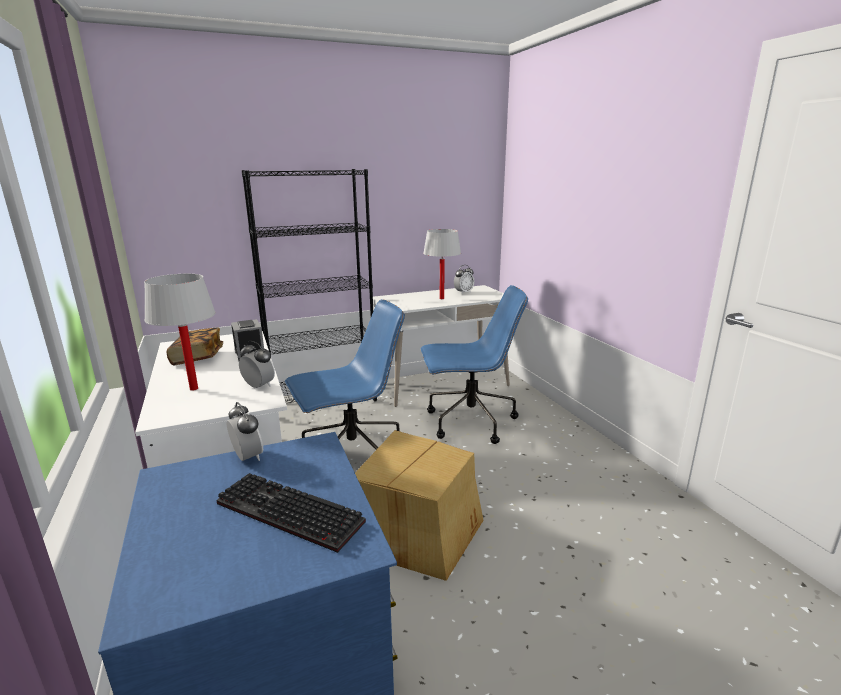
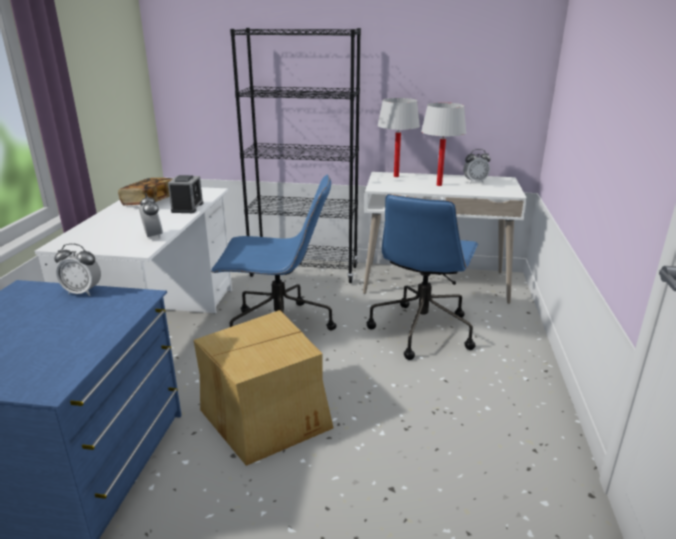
camera: 30 degrees right, 5 degrees up
white table lamp [144,274,216,391] -> white table lamp moved to [378,98,420,177]
keyboard [216,473,366,553] -> none
alarm clock [227,402,263,461] -> alarm clock turned 105 degrees clockwise [54,243,101,296]
blue office chair [421,285,528,444] -> blue office chair turned 90 degrees clockwise [367,194,479,360]

